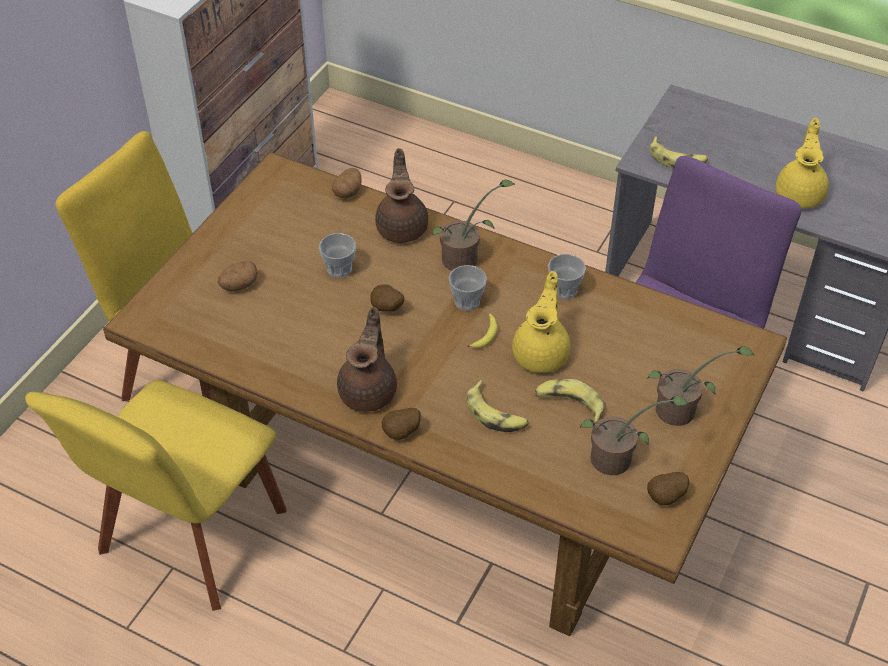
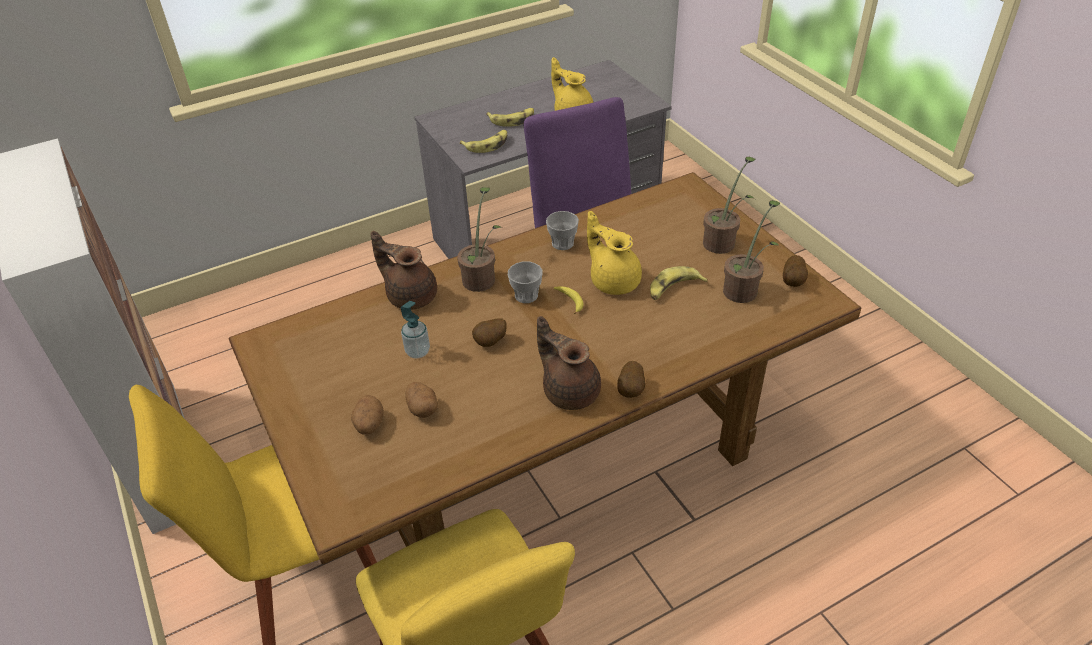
camera: 55 degrees left, 5 degrees down
cup [319,233,356,278] -> soap dispenser [401,301,430,359]
potato [332,168,361,198] -> potato moved to [405,382,438,418]
banana [466,380,529,432] -> banana moved to [486,108,534,127]

